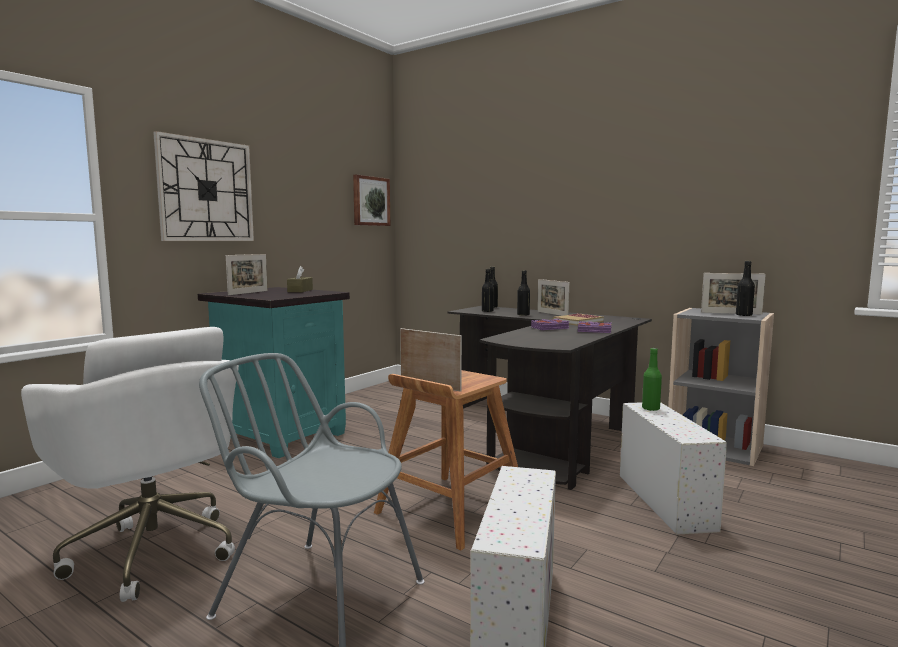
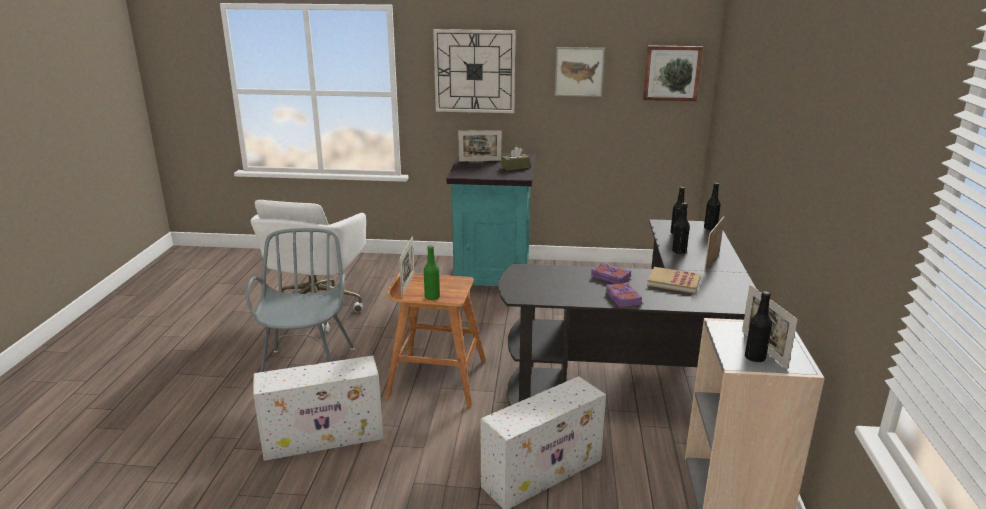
camera: 60 degrees right, 15 degrees up
green bottle [642,348,662,411] -> green bottle moved to [424,246,440,300]
none -> picture [555,47,605,97]

